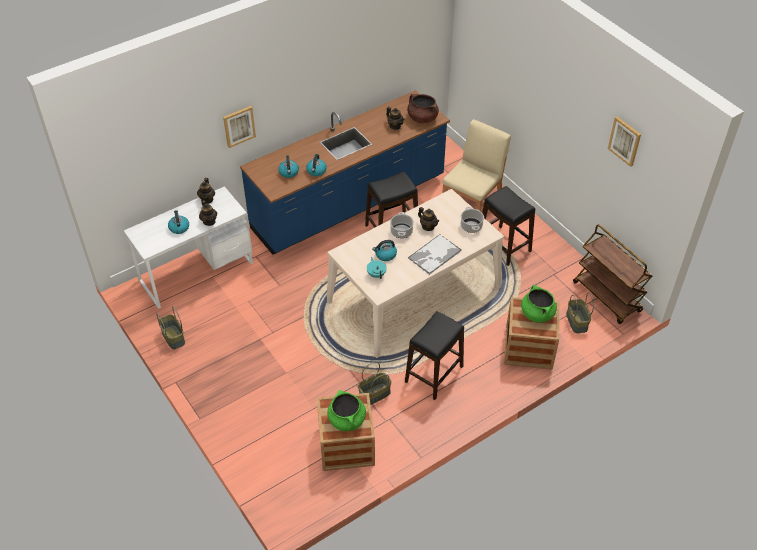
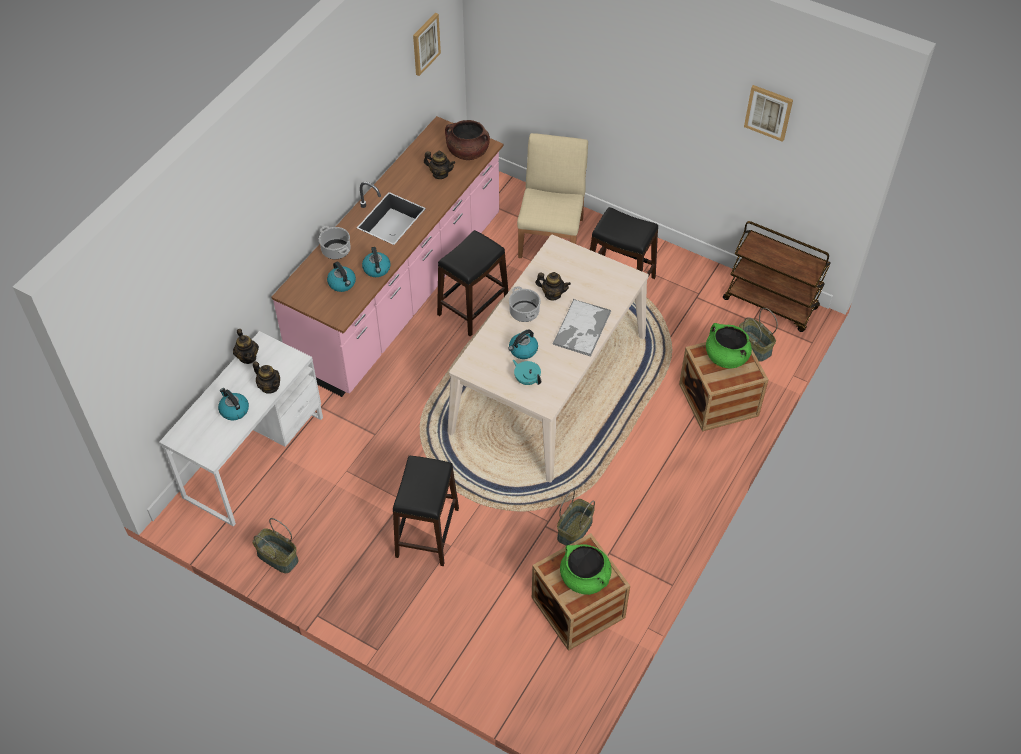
camera: 25 degrees left, 5 degrees up
picture [223,106,256,148] -> picture moved to [413,13,441,76]
blue counter [240,90,450,255] -> pink counter [271,116,503,397]
black stool [405,311,464,400] -> black stool moved to [393,456,459,566]
cooking pot [461,207,484,233] -> cooking pot moved to [319,226,351,259]

